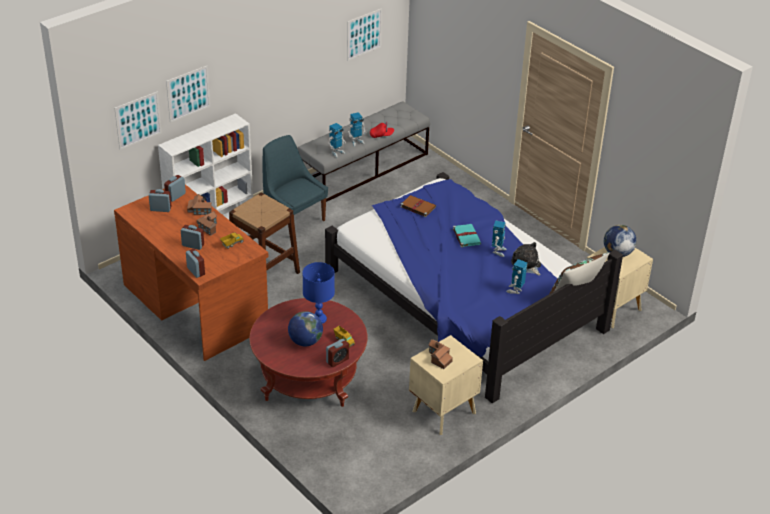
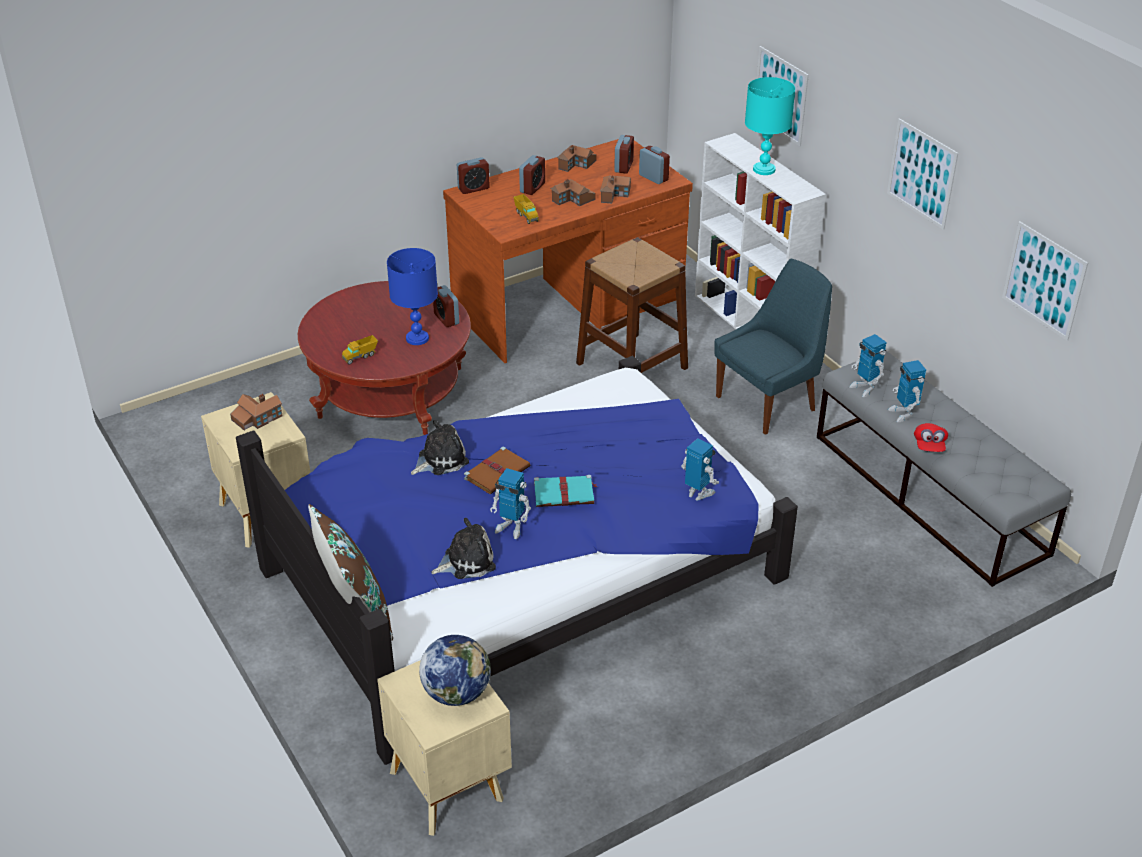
camera: 100 degrees right, 0 degrees up
picture [114,92,162,150] -> picture moved to [887,118,958,230]
globe [288,311,323,346] -> none
alarm clock [326,339,349,367] -> alarm clock moved to [433,285,459,327]
brown book [400,195,436,217] -> brown book moved to [464,447,530,494]
toy robot [506,259,527,294] -> toy robot moved to [681,438,719,501]
none -> plush toy [411,420,469,475]
none -> toy house [557,145,597,172]
none -> turquoise table lamp [745,77,795,175]

